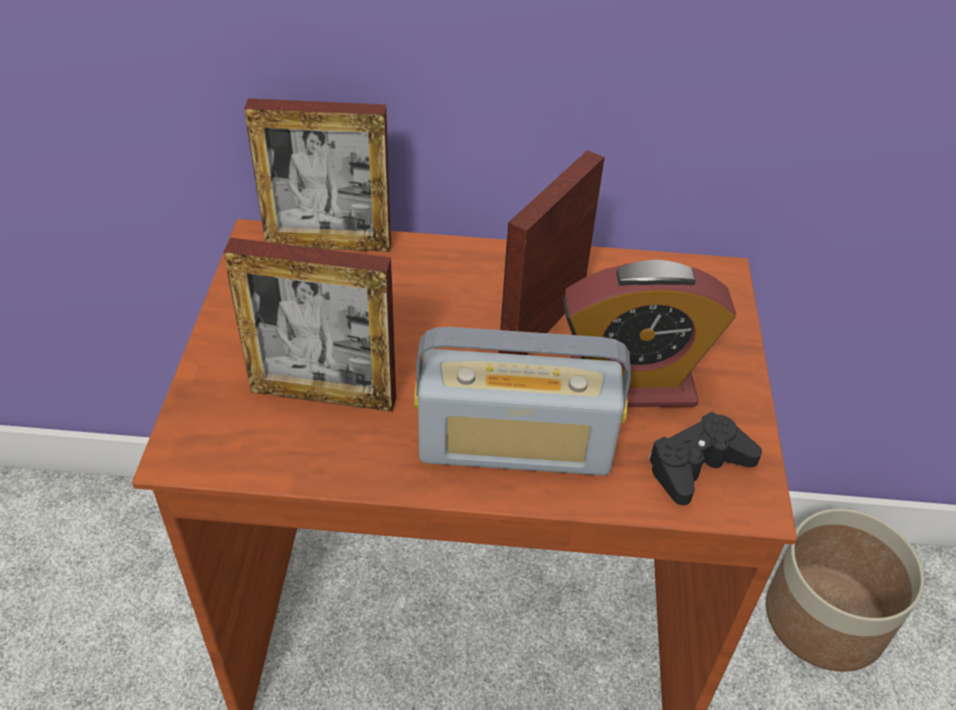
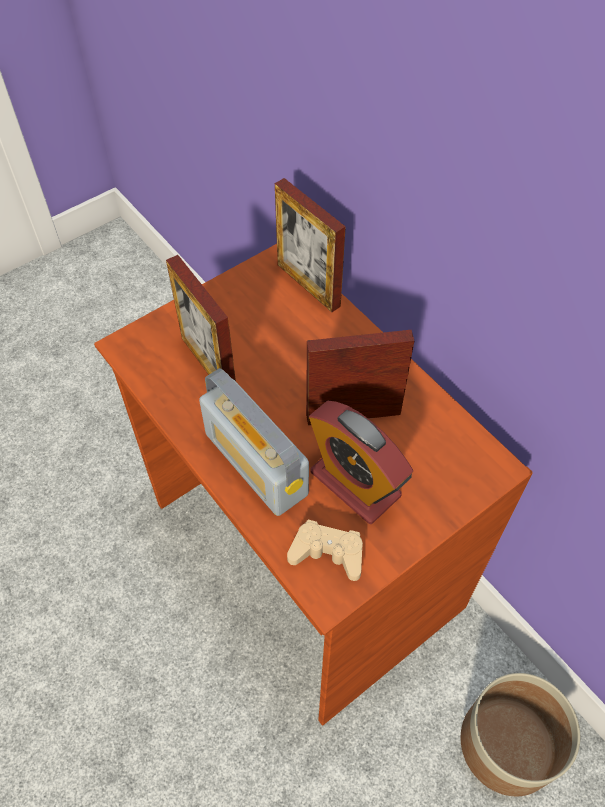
camera: 50 degrees right, 10 degrees up
black game controller [649,412,762,505] -> beige game controller [287,520,363,581]

